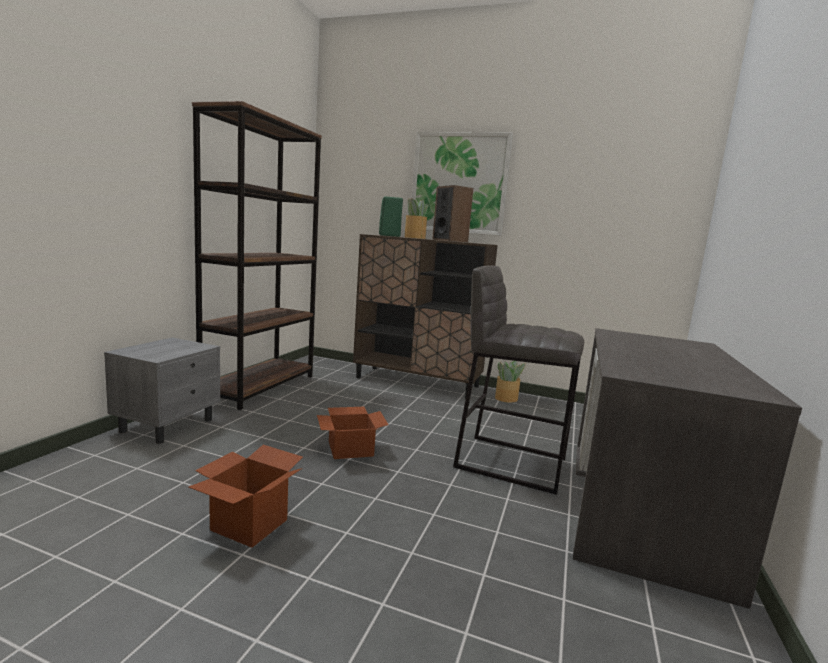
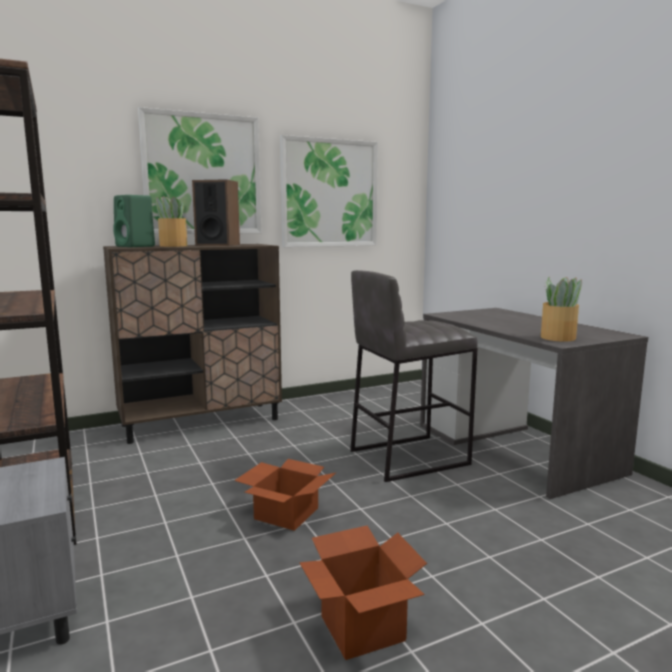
camera: 45 degrees left, 0 degrees up
potted plant [495,361,526,402] -> potted plant moved to [541,277,582,342]
none -> picture [280,135,378,247]

